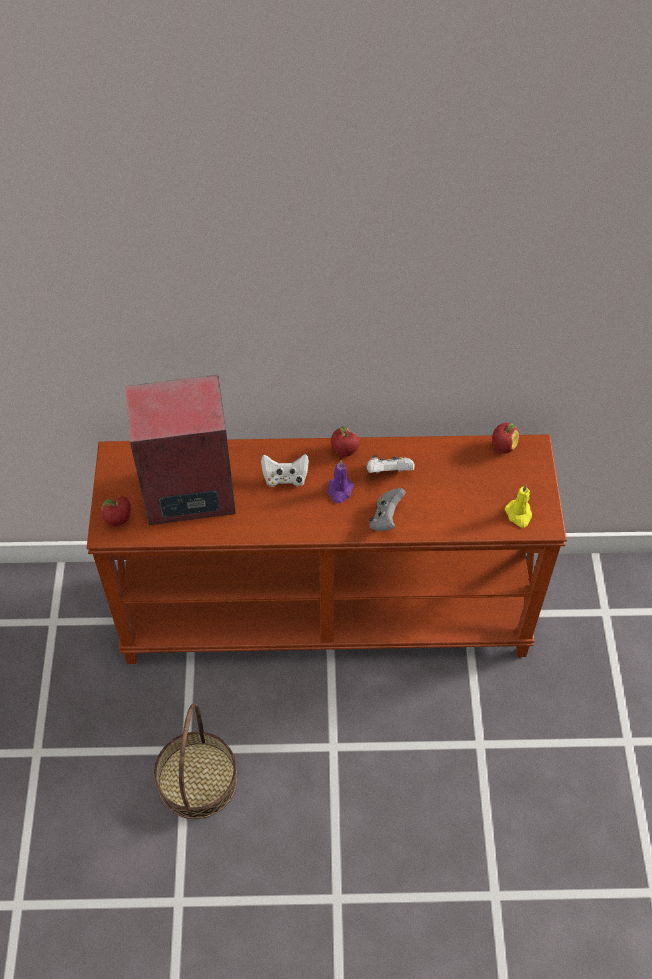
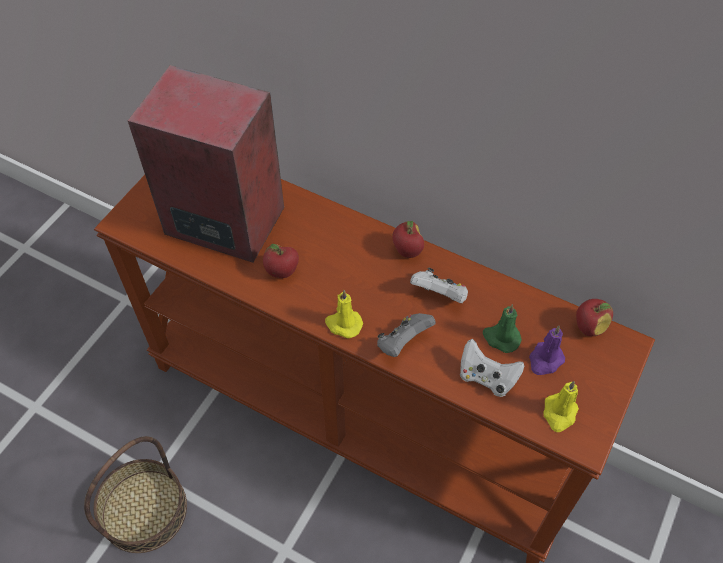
camera: 30 degrees right, 0 degrees up
apple [101,496,131,526] -> apple moved to [263,244,299,278]
white game controller [261,454,309,487] -> white game controller moved to [460,339,524,397]
purple candle [328,460,354,503] -> purple candle moved to [529,326,565,375]
none -> yellow candle [325,290,363,338]
none -> green candle [483,304,522,353]

